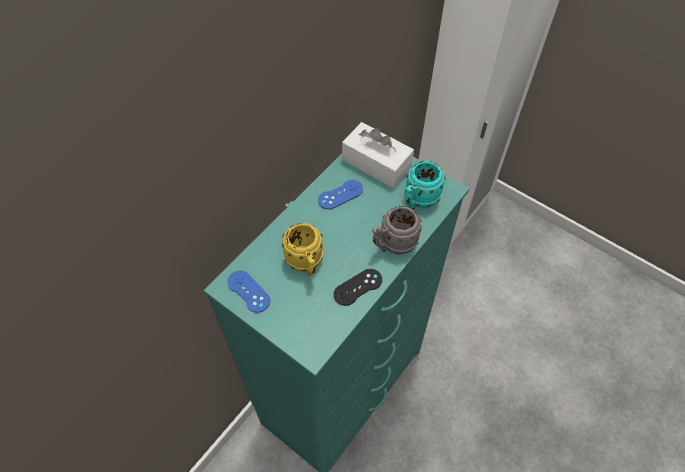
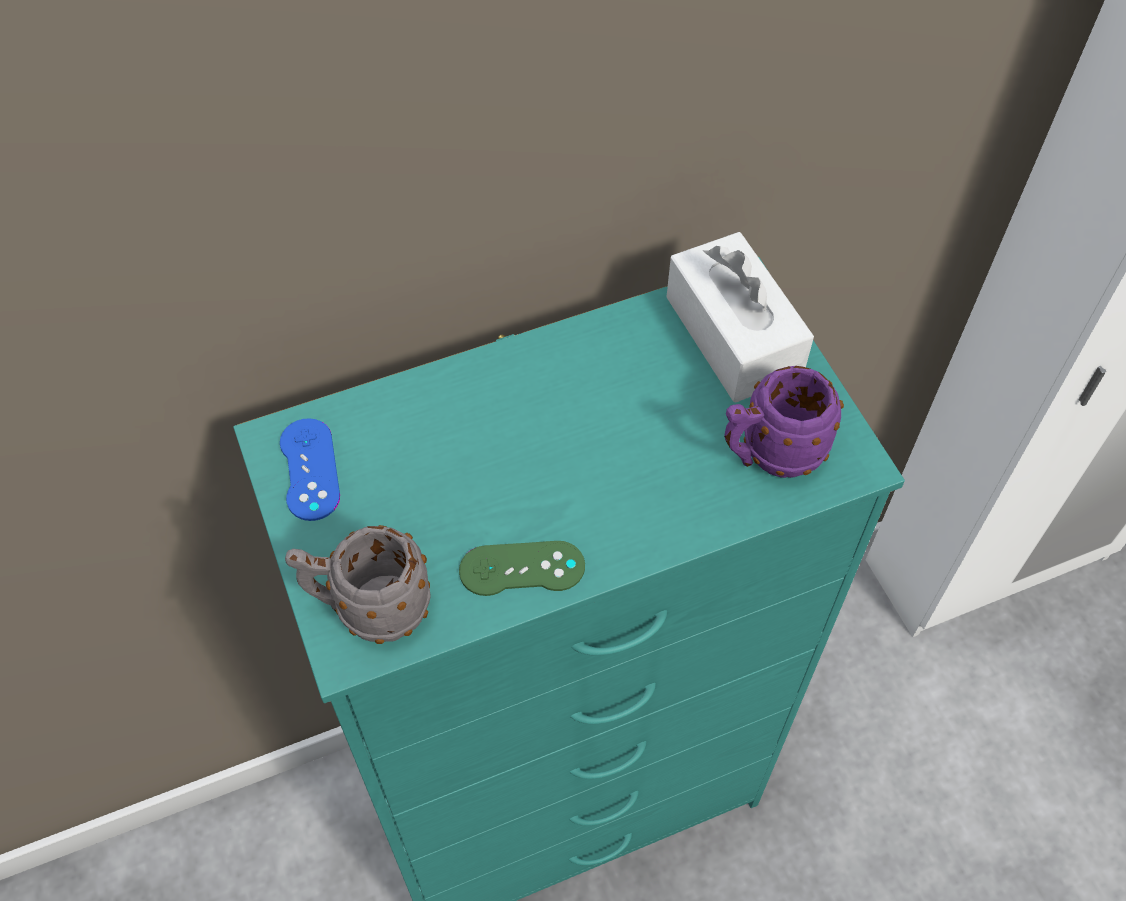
camera: 30 degrees right, 0 degrees up
yellow mug [282,223,323,276] -> none
blue game controller [318,180,363,209] -> none
black game controller [334,269,382,306] -> green game controller [459,541,585,596]
grey mug [372,206,422,255] -> grey mug moved to [285,525,430,644]
turquoise mug [405,161,445,209] -> purple mug [724,366,844,478]

